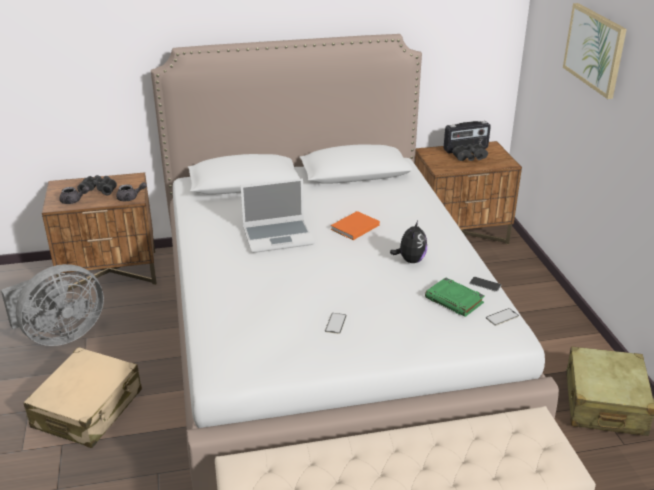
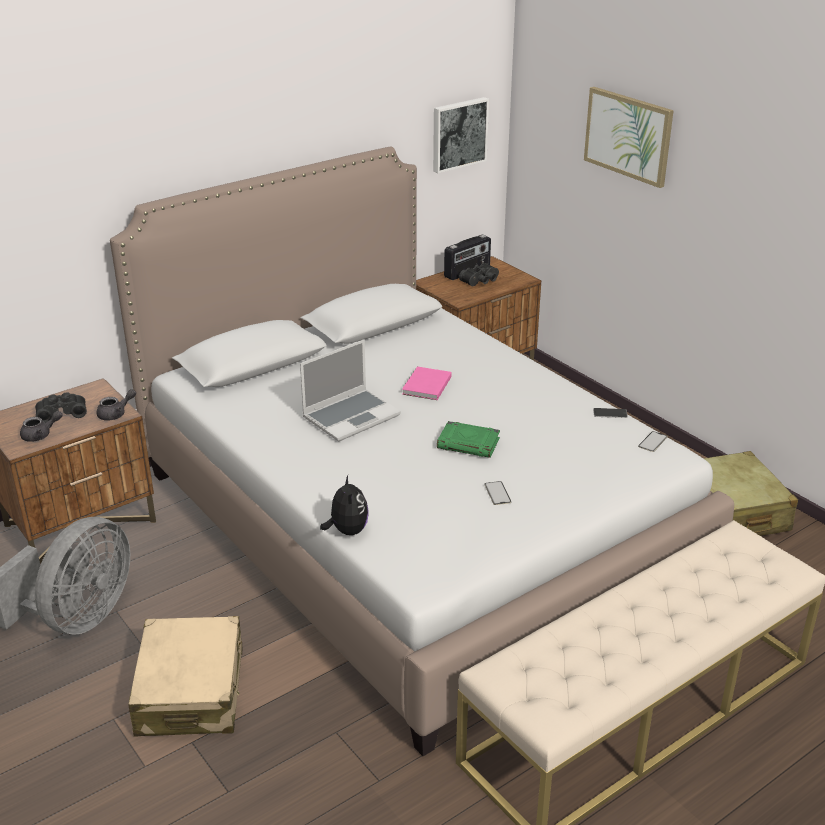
camera: 25 degrees left, 0 degrees up
orange book [331,211,380,240] -> pink book [402,366,452,400]
plush toy [390,220,427,263] -> plush toy moved to [320,475,369,535]
green book [425,277,485,317] -> green book moved to [437,421,500,458]
none -> picture [433,97,489,173]

